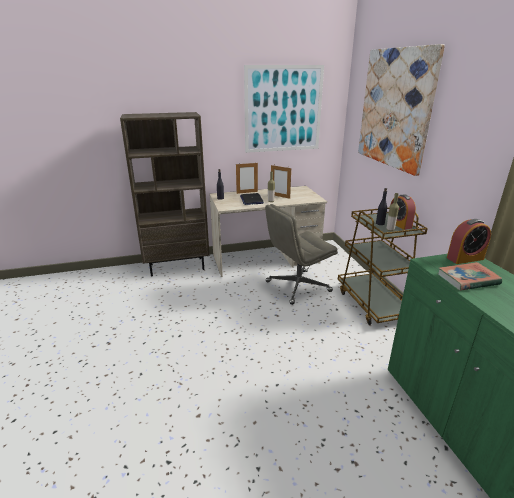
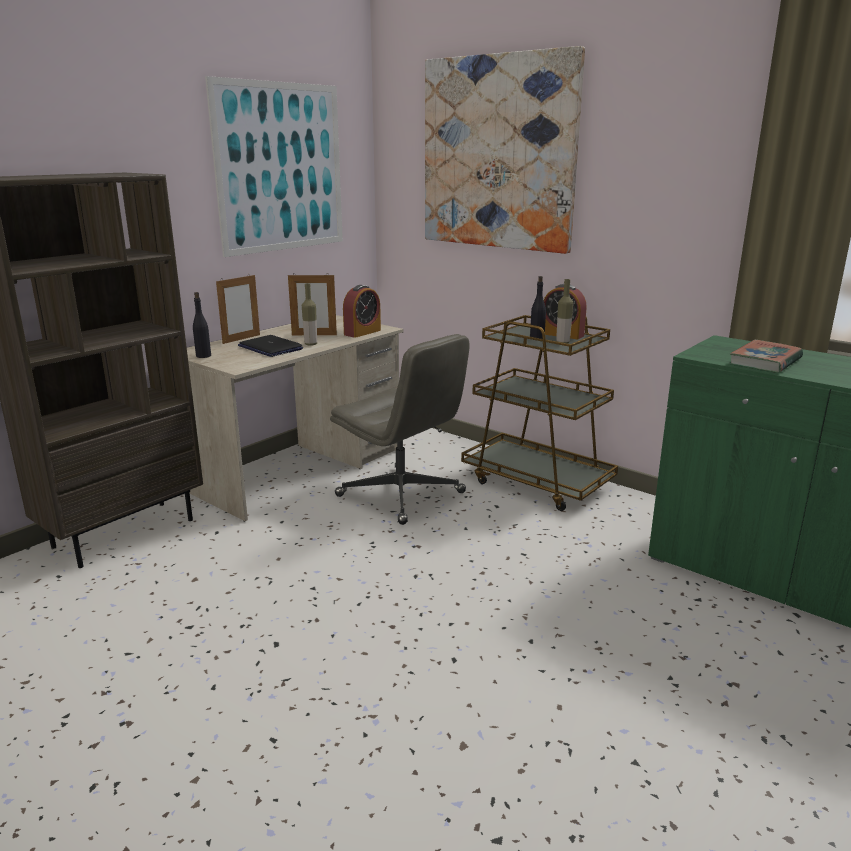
camera: 35 degrees left, 5 degrees down
grey office chair [265,204,338,305] -> grey office chair turned 75 degrees counterclockwise [330,334,470,525]
alarm clock [447,219,491,264] -> alarm clock moved to [343,285,381,338]

